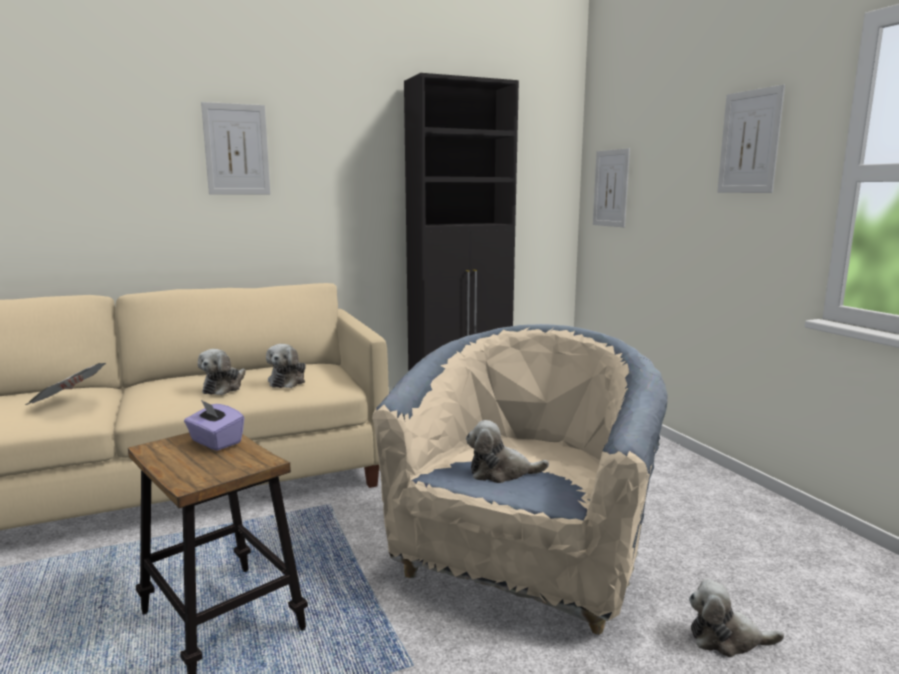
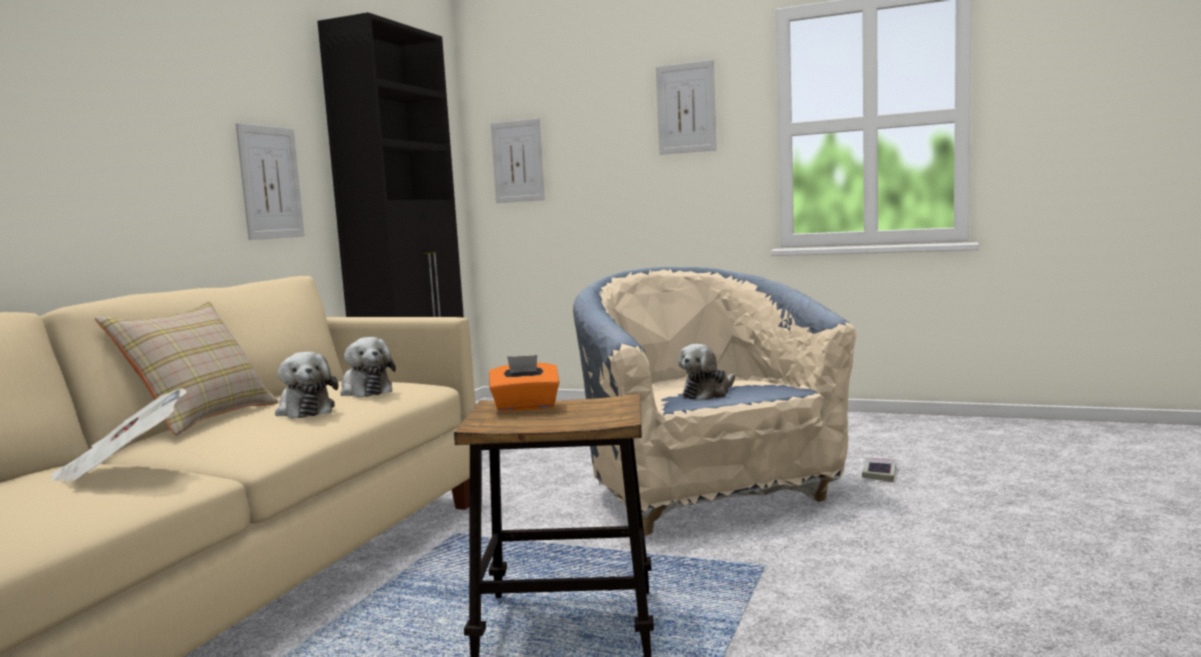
camera: 45 degrees left, 5 degrees down
purple tissue box [184,400,244,451] -> orange tissue box [489,355,559,412]
picture [201,102,270,195] -> picture moved to [235,123,305,240]
plush toy [689,579,784,657] -> book [862,458,897,482]
none -> beige pillow [95,301,279,436]

